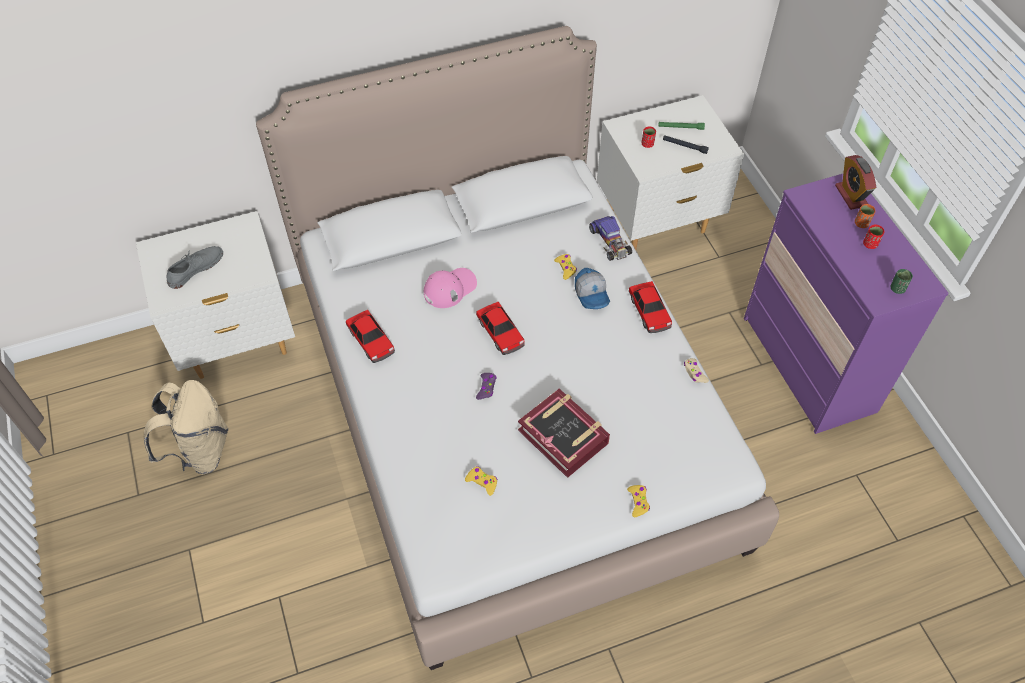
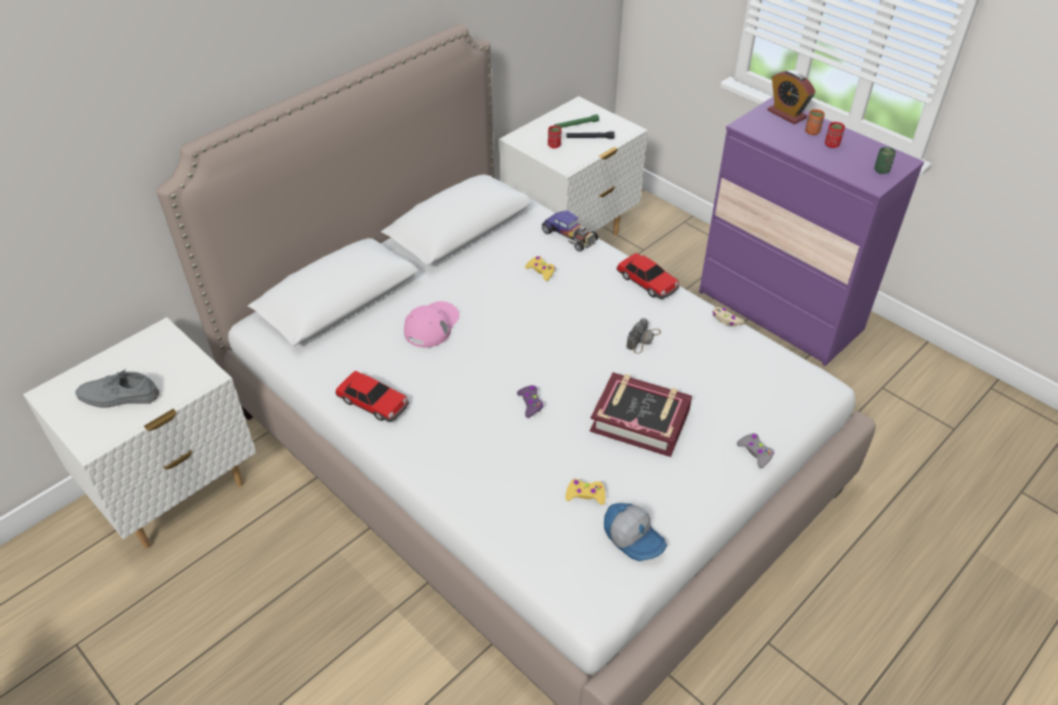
camera: 25 degrees left, 10 degrees down
beige backpack [144,380,228,474] -> none
grey shoe [166,246,223,289] -> grey shoe turned 105 degrees counterclockwise [75,369,159,408]
toy car [476,302,525,355] -> none
cap [575,268,610,309] -> cap moved to [604,503,667,561]
yellow game controller [627,485,650,517] -> grey game controller [737,433,774,468]
none -> camera [626,318,661,354]

